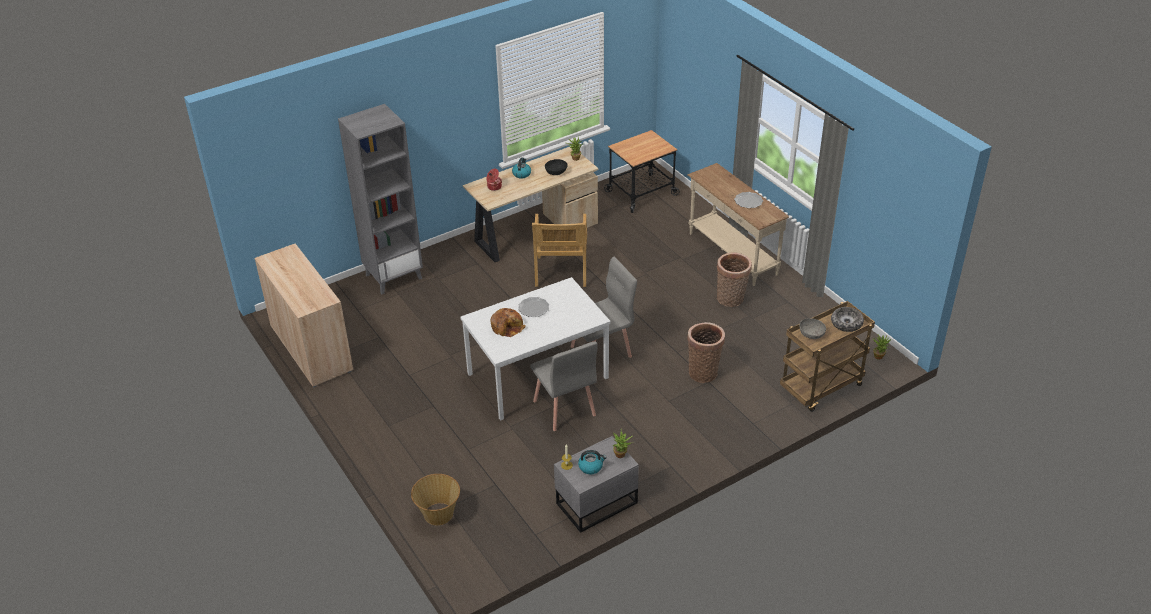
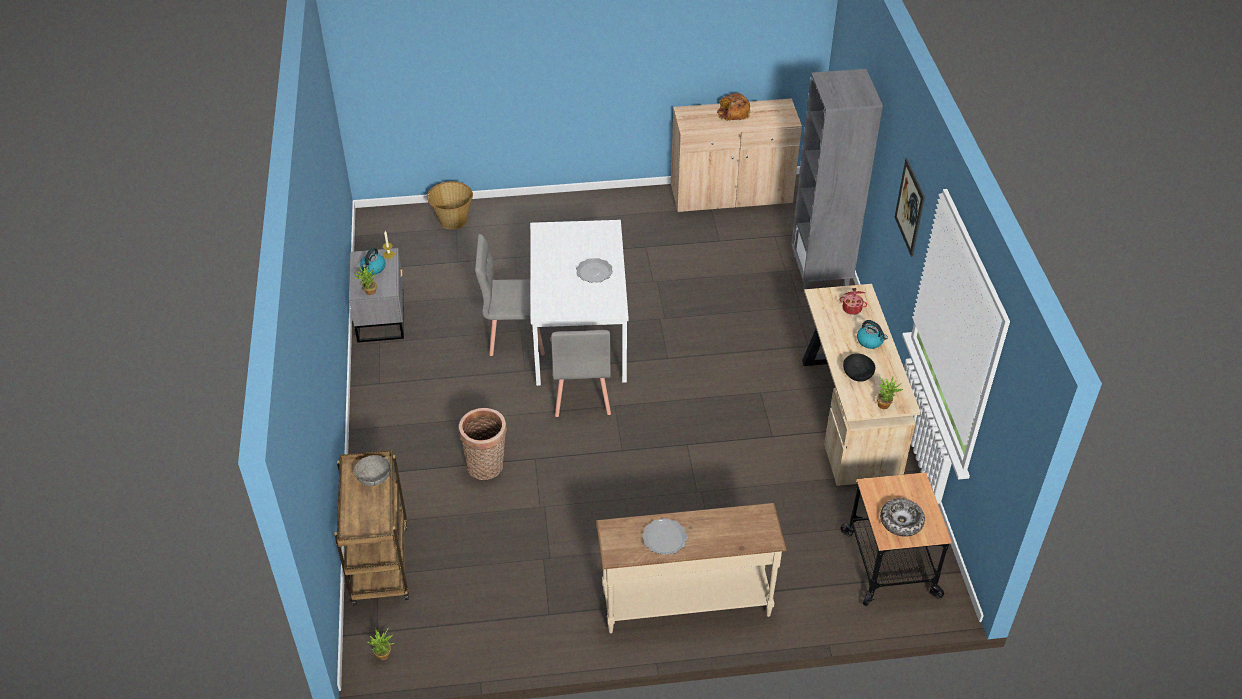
camera: 115 degrees right, 5 degrees up
bread [490,308,525,337] -> bread moved to [717,93,750,121]
beige chair [532,214,587,287] -> none
basket [717,252,752,307] -> none
bowl [831,307,864,332] -> bowl moved to [880,498,925,537]
none -> picture [895,158,925,257]

